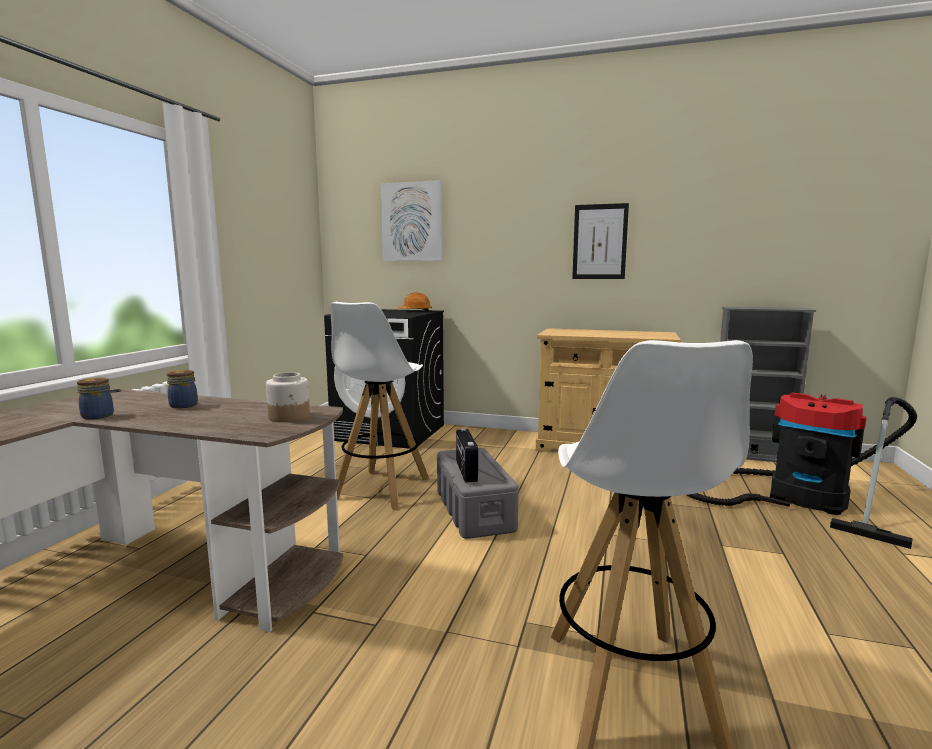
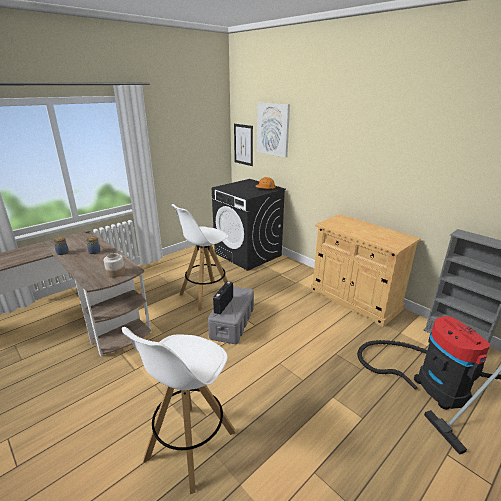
camera: 30 degrees right, 15 degrees up
picture [572,203,629,279] -> picture moved to [234,124,253,166]

